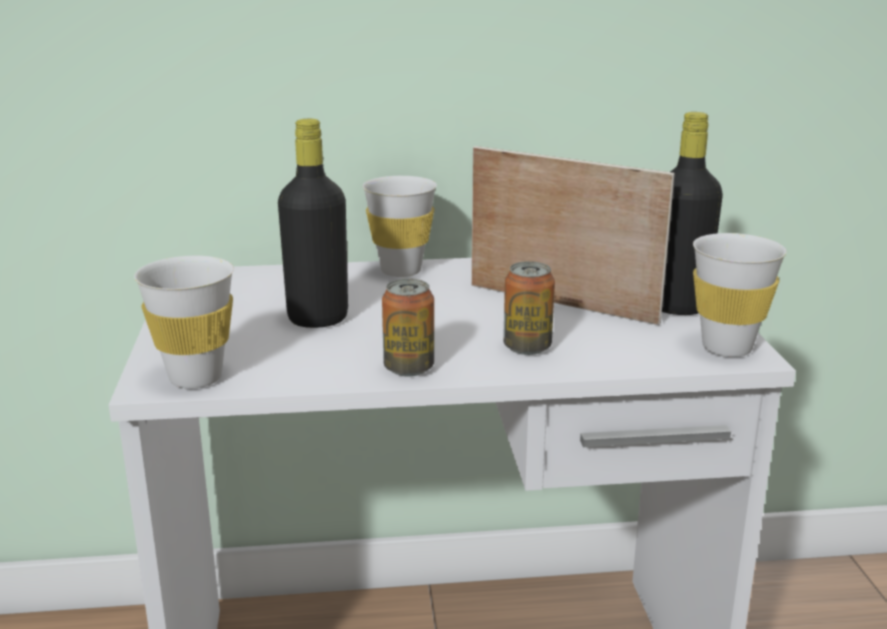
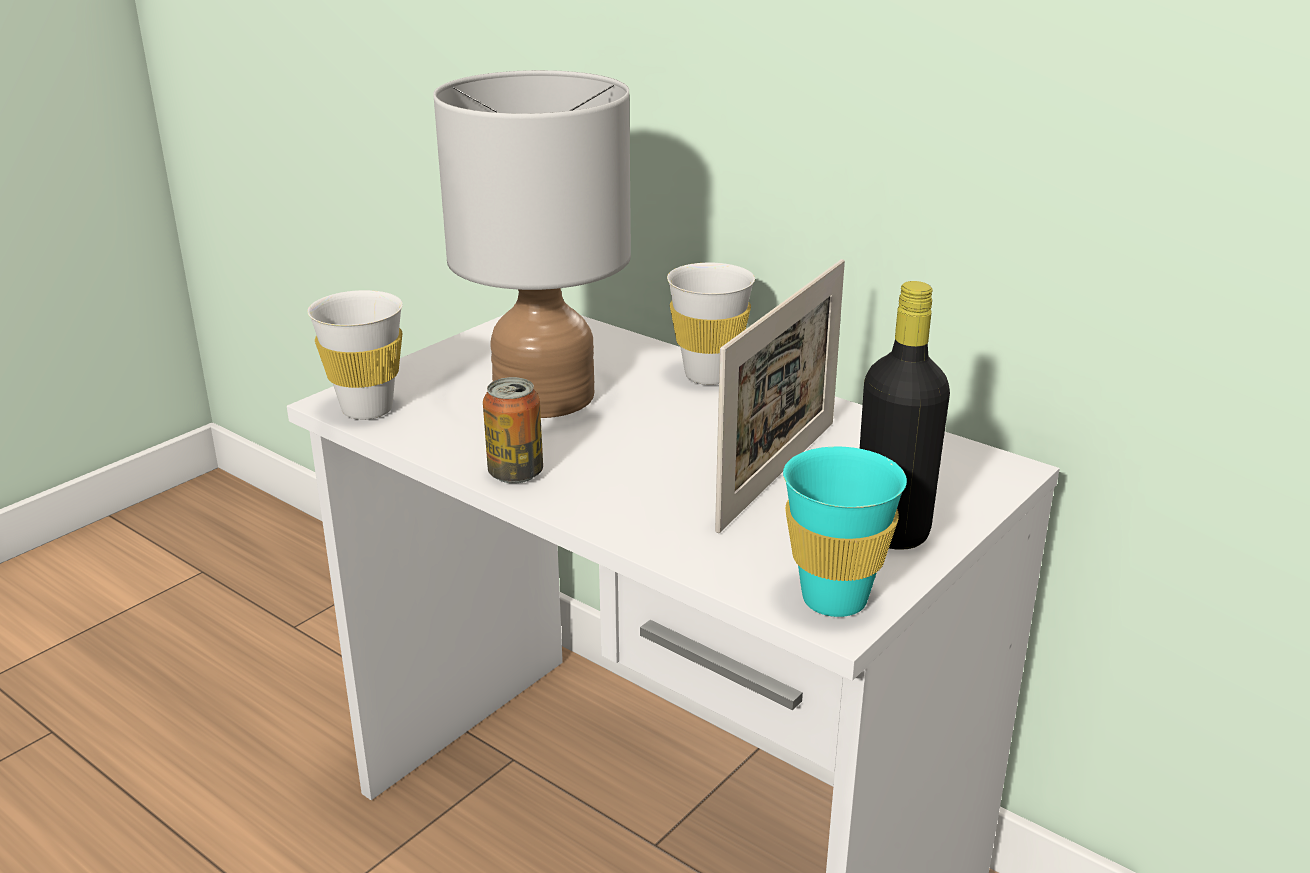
camera: 45 degrees right, 5 degrees up
black bottle [278,119,348,328] -> grey table lamp [433,70,631,418]
picture frame [471,146,675,325] -> picture frame turned 45 degrees clockwise [715,259,845,533]
can [503,261,555,355] -> none
white cup [693,233,787,357] -> turquoise cup [783,447,907,617]

